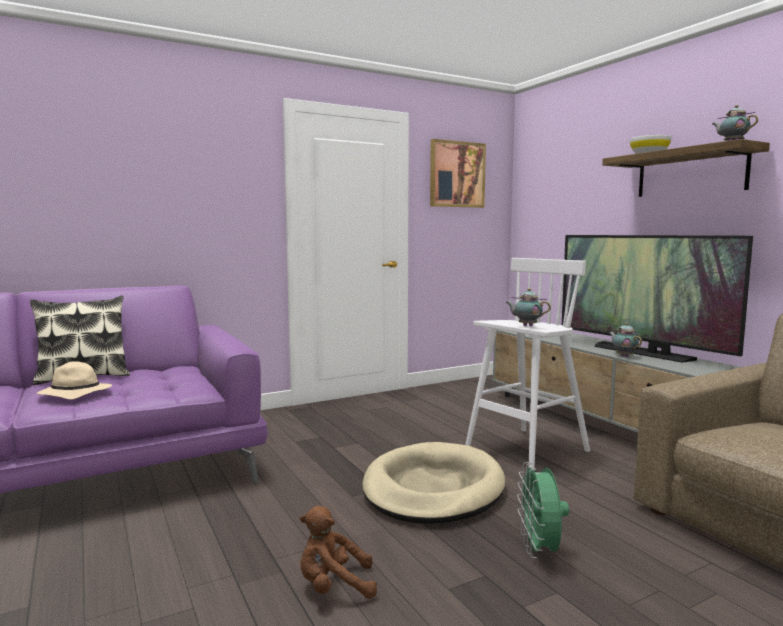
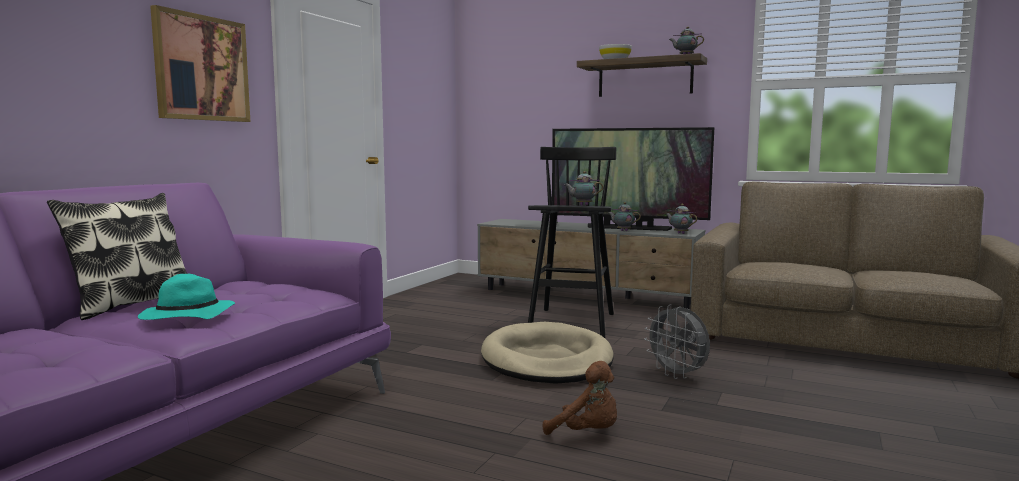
camera: 35 degrees left, 0 degrees up
beige hat [37,361,112,399] -> turquoise hat [138,274,235,320]
brown plush toy [300,506,377,599] -> brown plush toy turned 105 degrees counterclockwise [543,361,617,435]
picture [430,139,486,208] -> picture moved to [150,5,250,122]
white stool [465,258,590,469] -> black stool [528,147,616,338]
green fan [517,462,569,558] -> grey fan [644,304,710,379]
none -> teapot [665,204,697,234]

